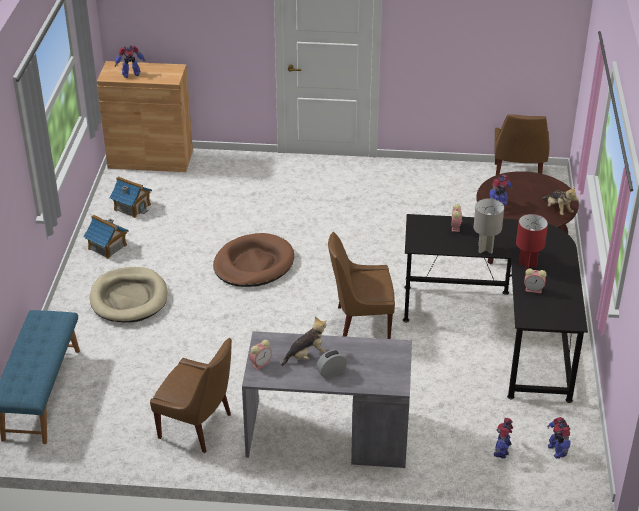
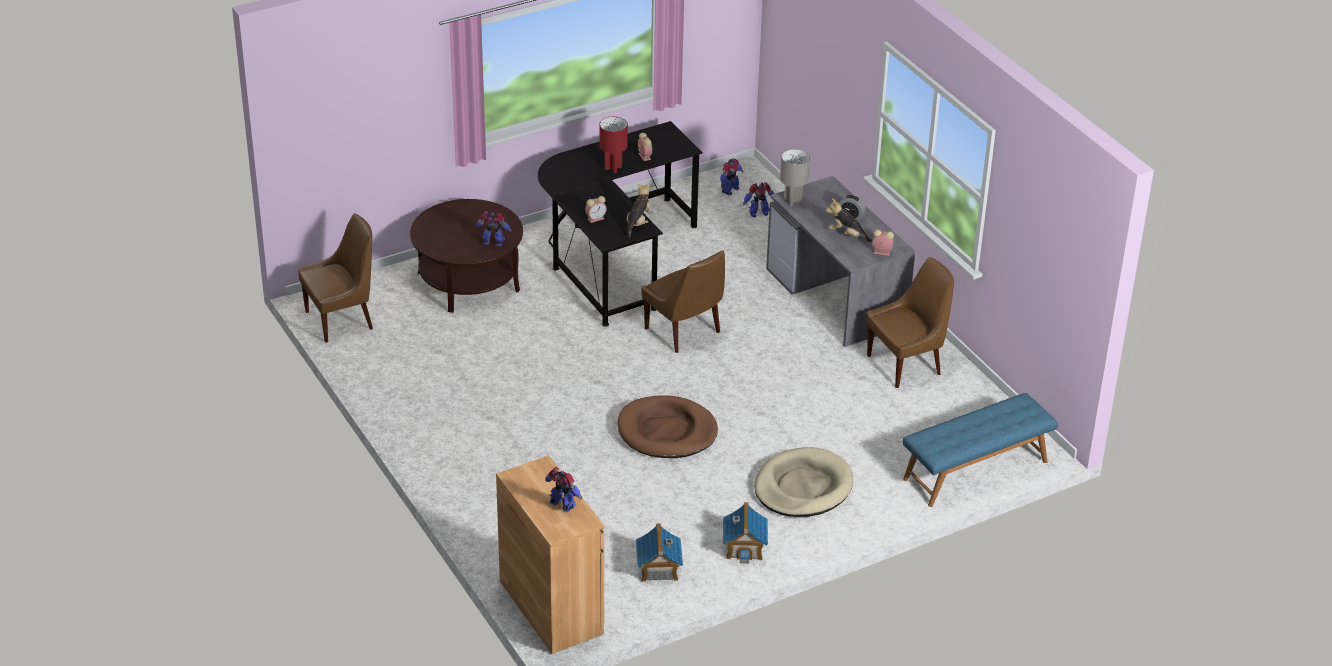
camera: 125 degrees left, 0 degrees up
brown chair [150,338,232,453] -> brown chair turned 75 degrees clockwise [867,257,954,388]
grey table lamp [473,198,504,254] -> grey table lamp moved to [780,149,810,206]
plush toy [542,187,579,215] -> plush toy moved to [627,183,654,237]

